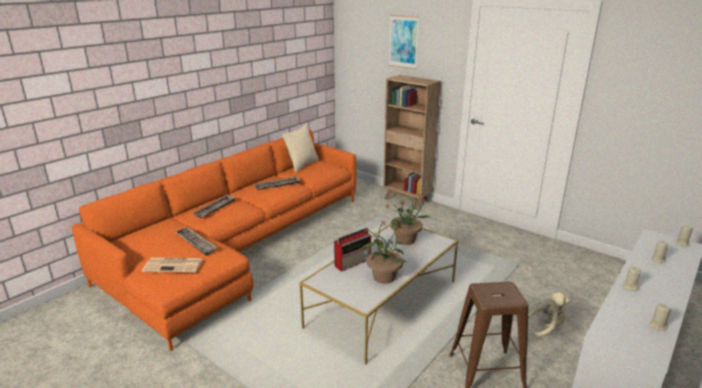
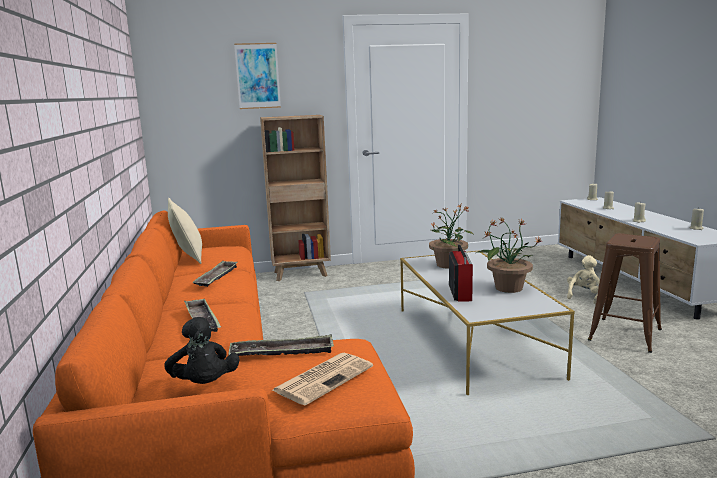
camera: 50 degrees left, 10 degrees down
none -> black plush toy [164,317,240,384]

